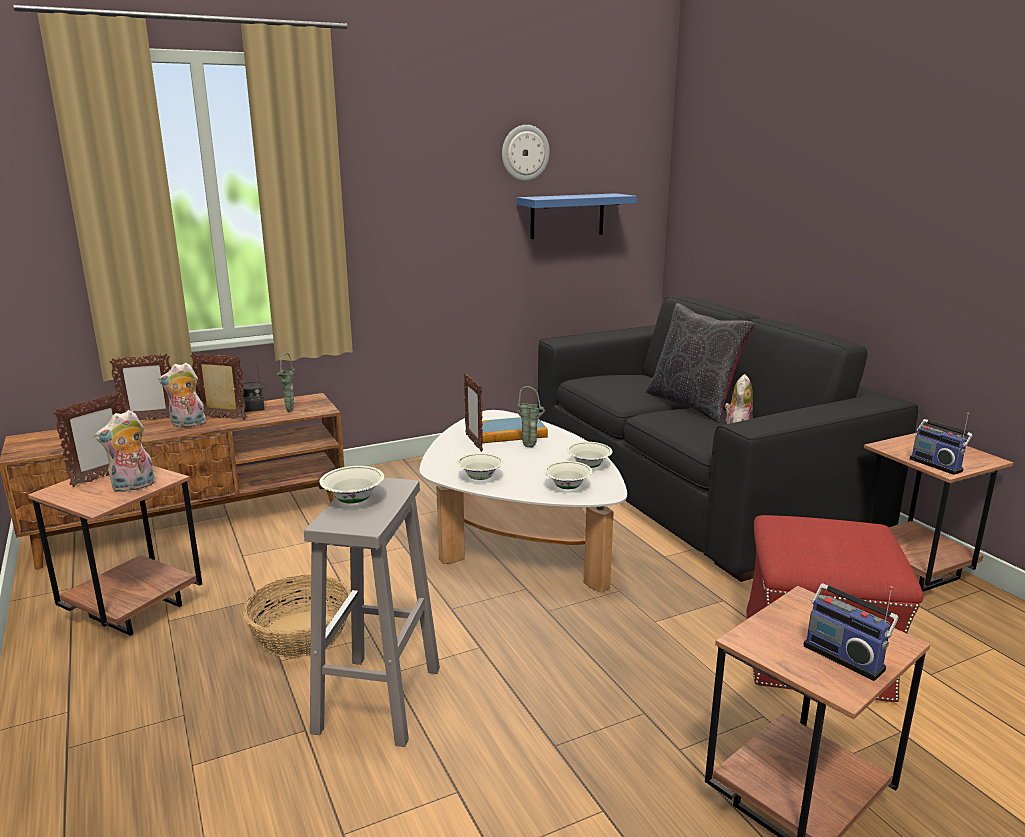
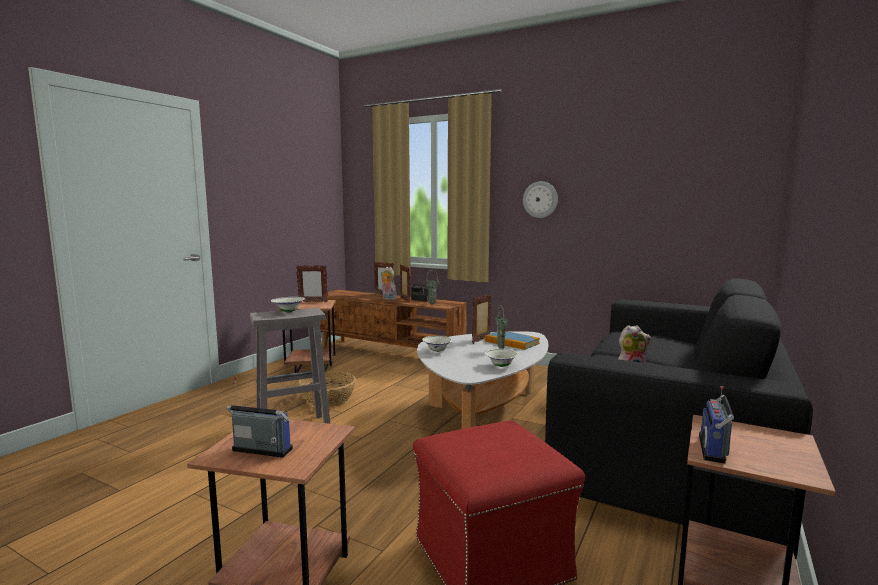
camera: 55 degrees right, 10 degrees down
plush toy [94,410,155,492] -> none
wall clock [502,125,550,181] -> wall clock moved to [523,181,558,218]
blue shelf [517,193,637,239] -> none
white bowl [544,461,592,489] -> none
black pillow [646,303,755,423] -> none
radio [803,583,899,681] -> radio turned 90 degrees clockwise [226,377,293,458]

